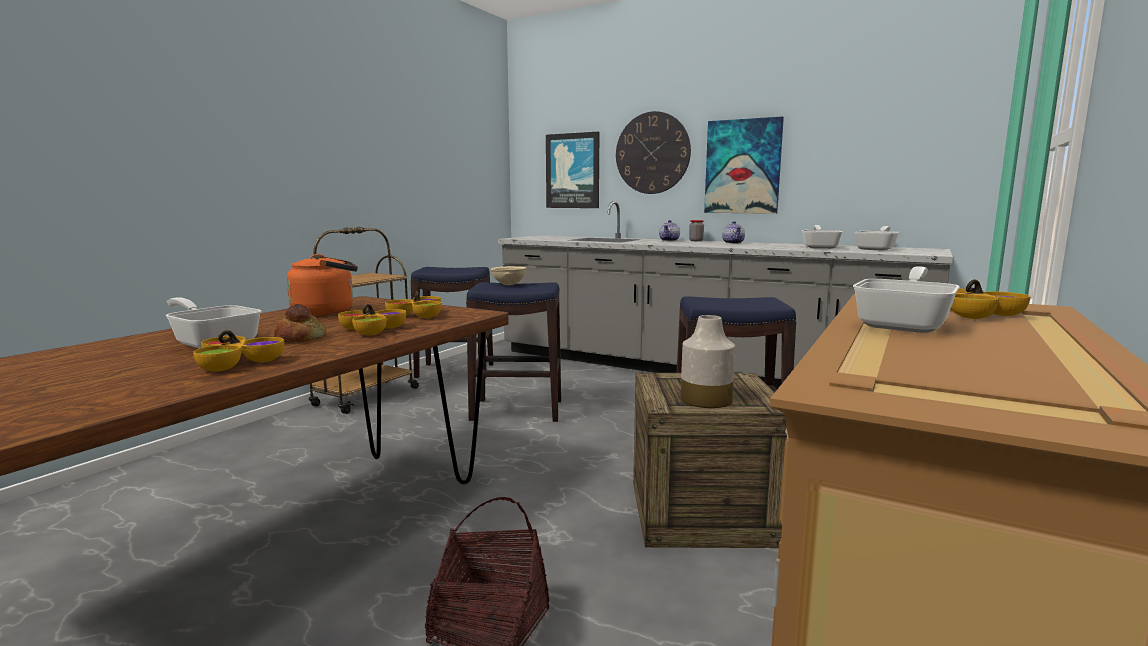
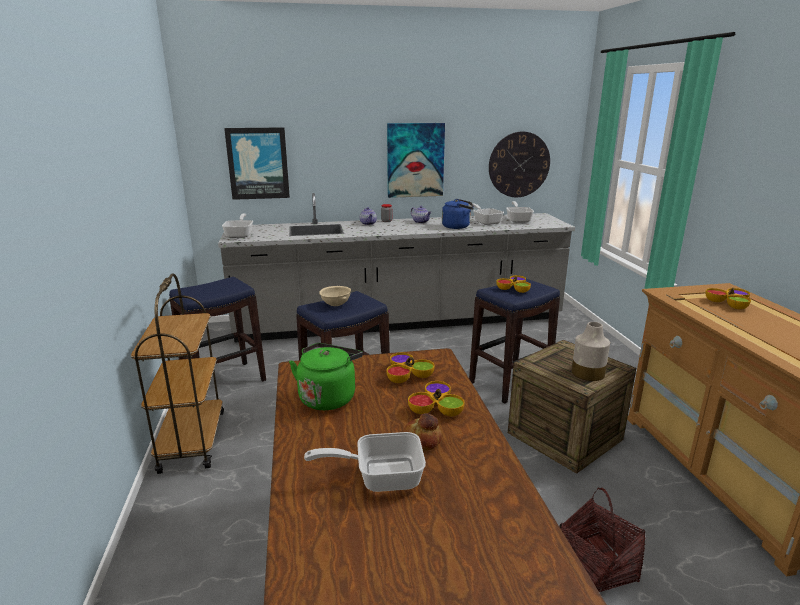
camera: 40 degrees left, 10 degrees up
bowl [193,330,284,372] -> bowl moved to [496,275,531,293]
orange kettle [287,254,358,316] -> green kettle [289,343,363,410]
wall clock [616,111,691,194] -> wall clock moved to [489,131,550,197]
frying pan [853,266,960,333] -> frying pan moved to [222,214,253,238]
none -> blue kettle [442,199,474,229]

